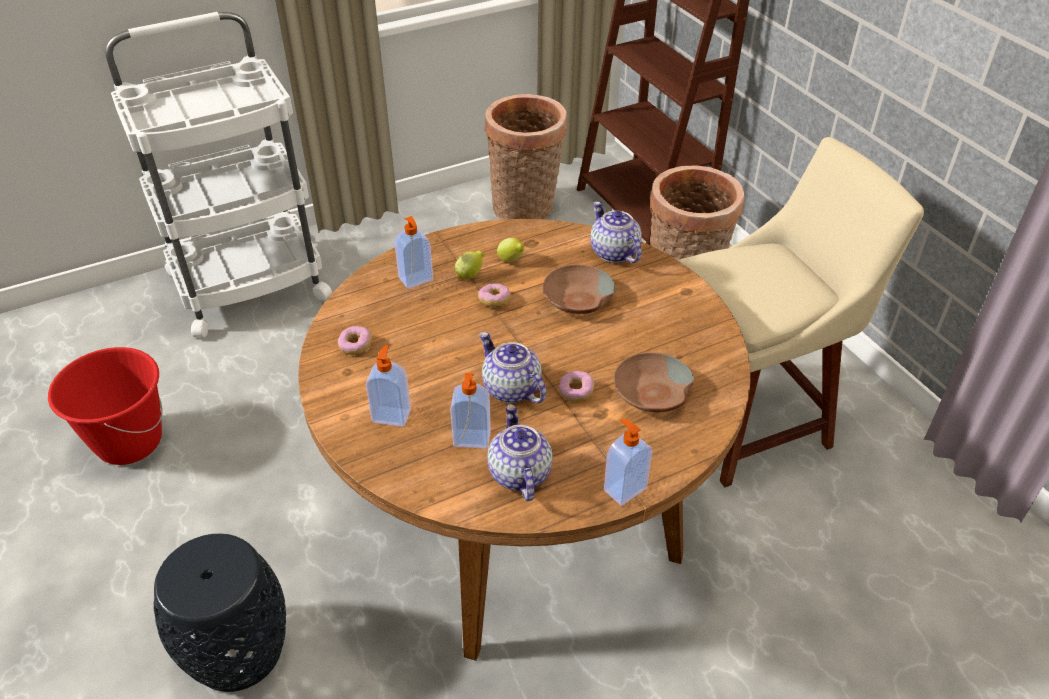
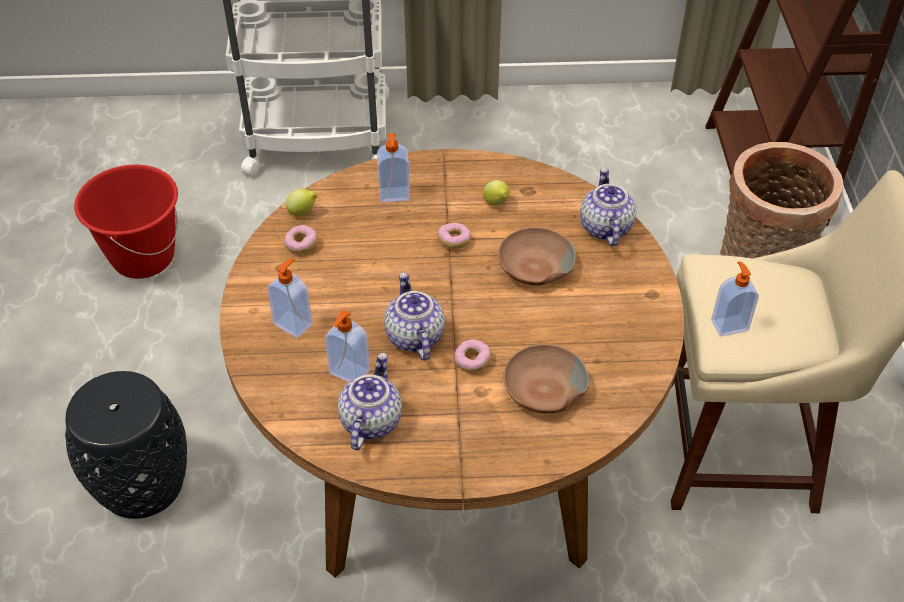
camera: 25 degrees right, 5 degrees up
lemon [455,250,484,279] -> lemon moved to [286,188,317,216]
basket [484,94,567,220] -> none
soap dispenser [604,419,652,506] -> soap dispenser moved to [711,261,759,336]

